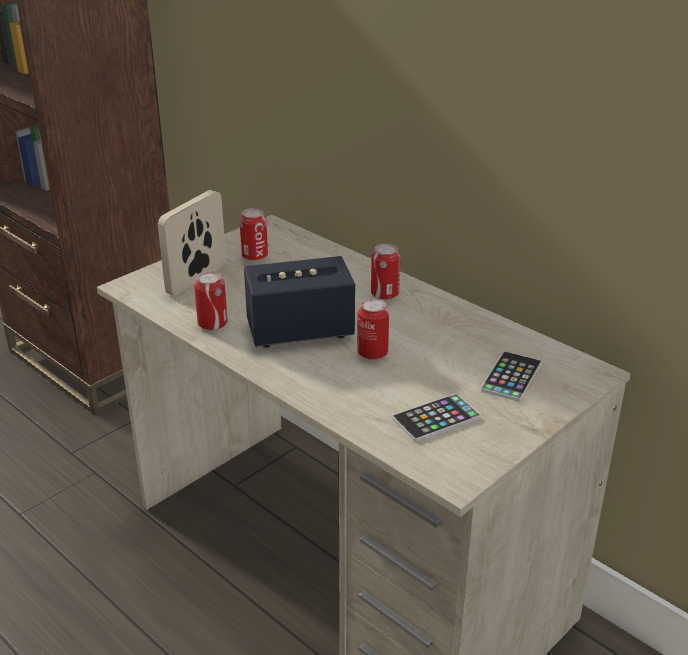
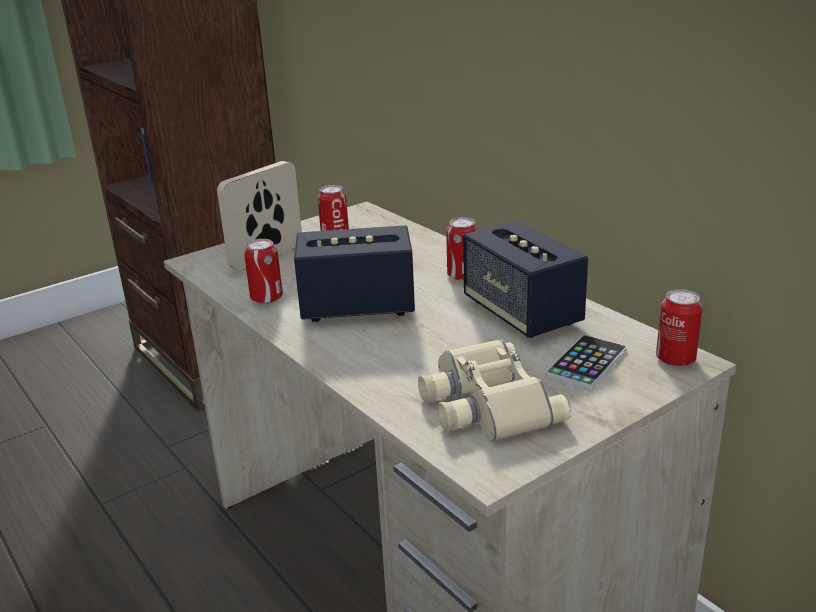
camera: 10 degrees right, 5 degrees down
can [357,298,389,360] -> can moved to [656,289,702,367]
phone [392,394,481,442] -> beige binoculars [418,339,571,442]
none -> speaker [463,220,588,338]

